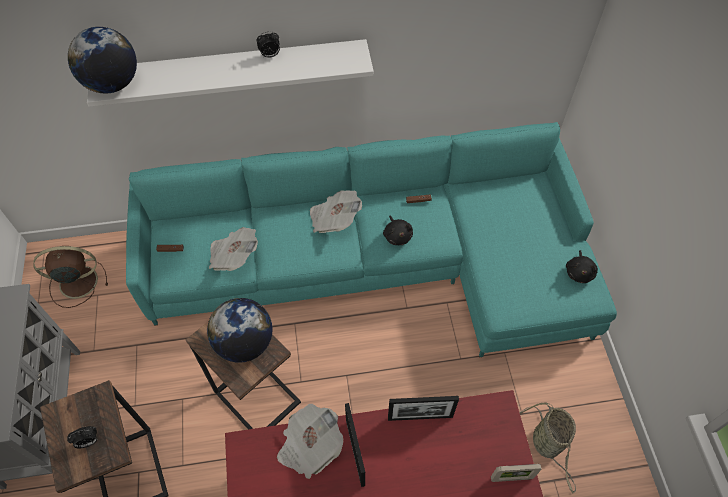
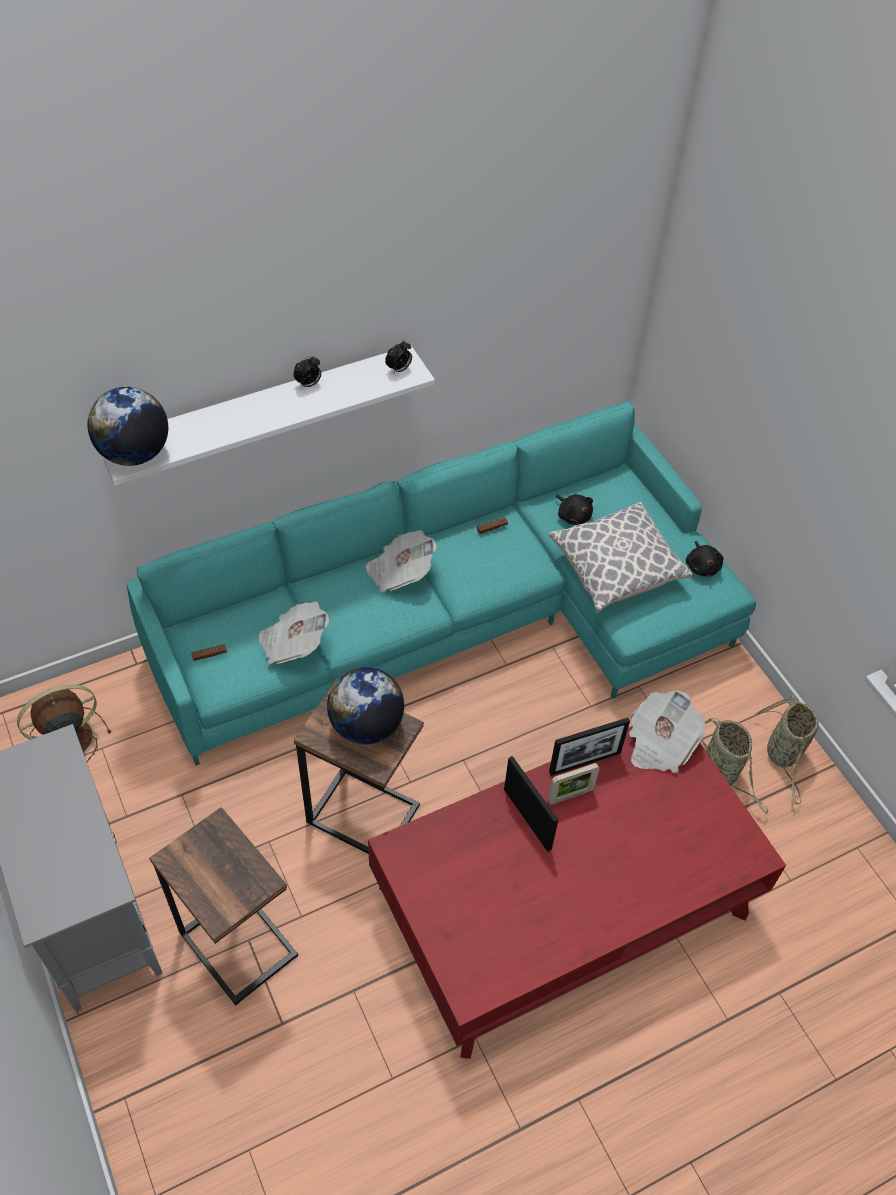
camera: 20 degrees left, 5 degrees down
alarm clock [67,426,98,448] -> alarm clock moved to [385,341,412,374]
newspaper [277,404,343,479] -> newspaper moved to [629,690,706,773]
black plush toy [383,215,413,245] -> black plush toy moved to [556,494,593,525]
picture frame [491,464,542,482] -> picture frame moved to [548,763,600,804]
none -> pillow [549,502,693,613]
none -> basket [754,695,819,805]

